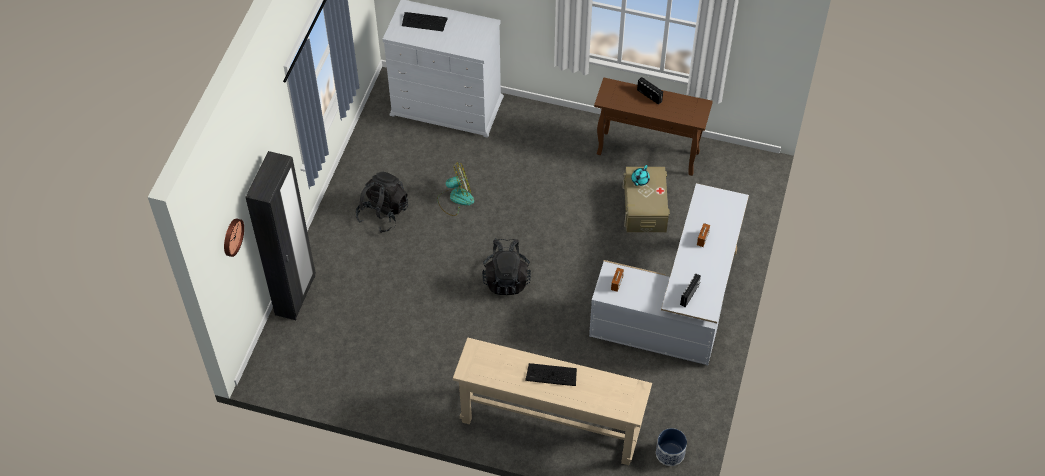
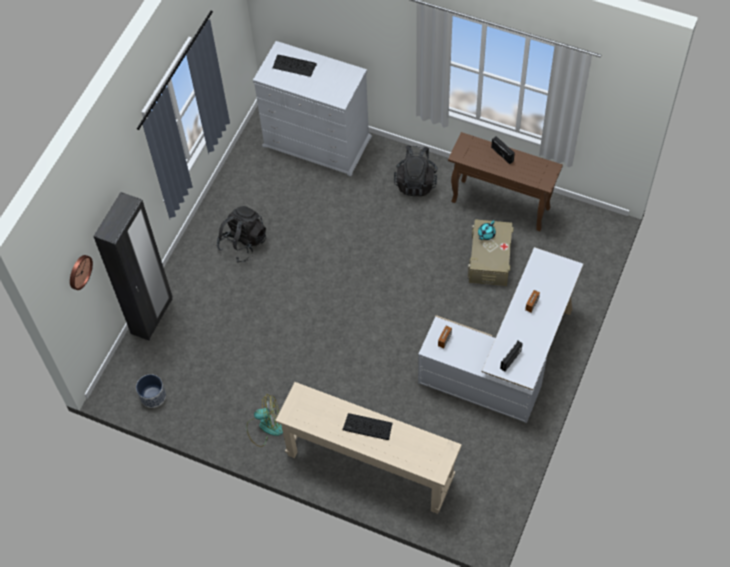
camera: 10 degrees right, 5 degrees up
fan [437,163,474,216] -> fan moved to [246,394,283,447]
black backpack [482,238,531,295] -> black backpack moved to [394,145,438,196]
planter [656,428,687,466] -> planter moved to [136,374,166,408]

